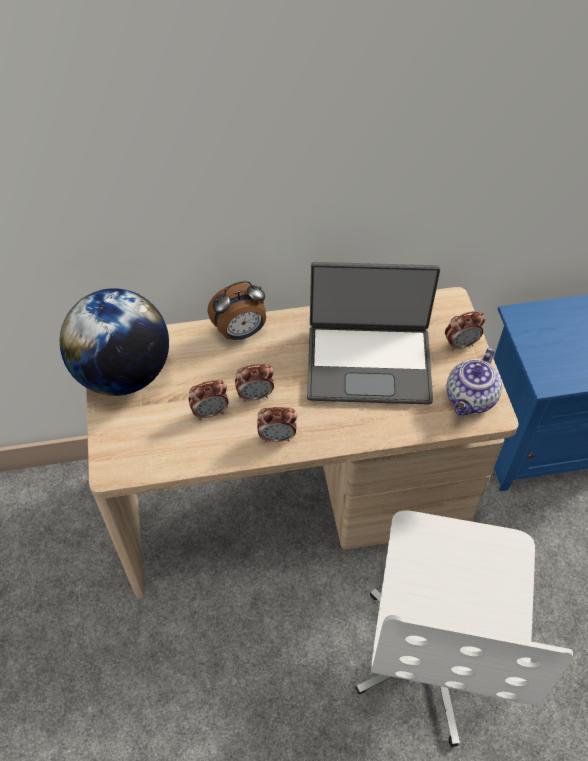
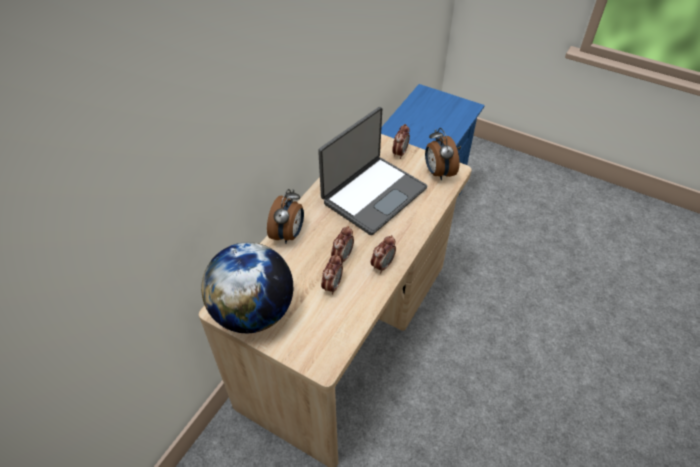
camera: 50 degrees left, 5 degrees down
white office chair [355,510,573,747] -> none
teapot [447,348,502,416] -> alarm clock [425,128,460,180]

